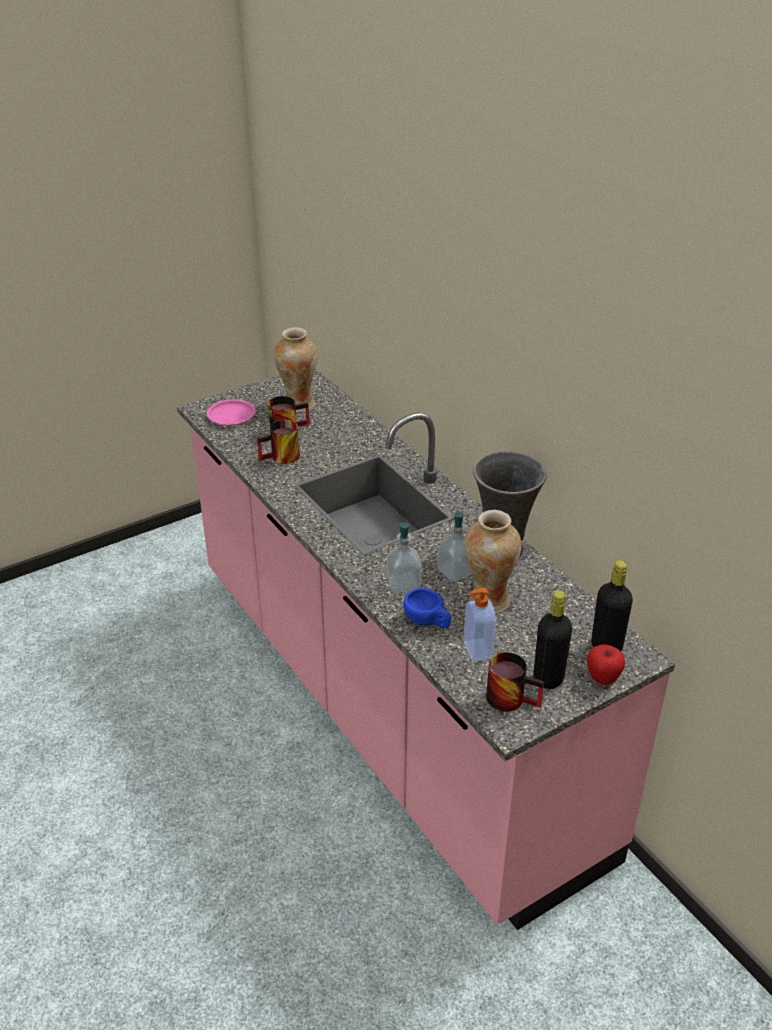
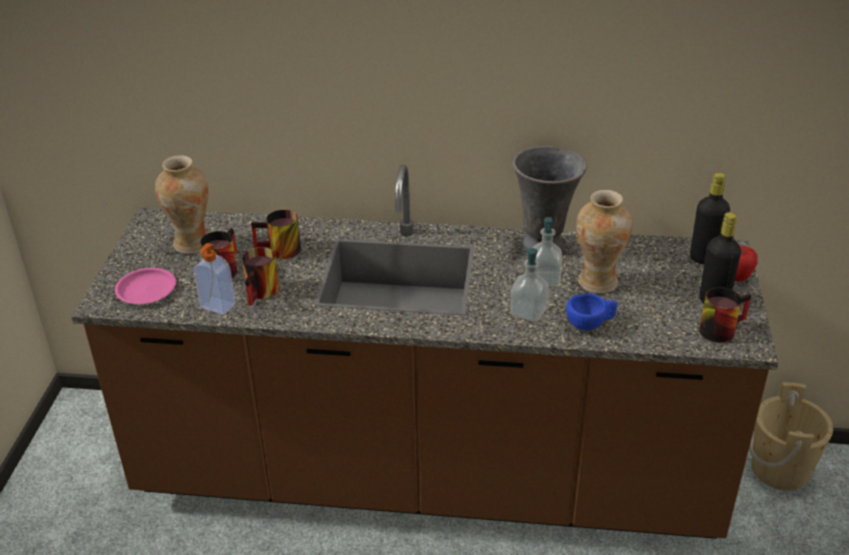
camera: 50 degrees left, 0 degrees up
pink counter [177,369,675,930] -> brown counter [71,165,778,539]
soap dispenser [464,588,496,662] -> soap dispenser moved to [194,243,236,315]
none -> mug [251,210,301,259]
none -> beige bucket [749,382,833,491]

